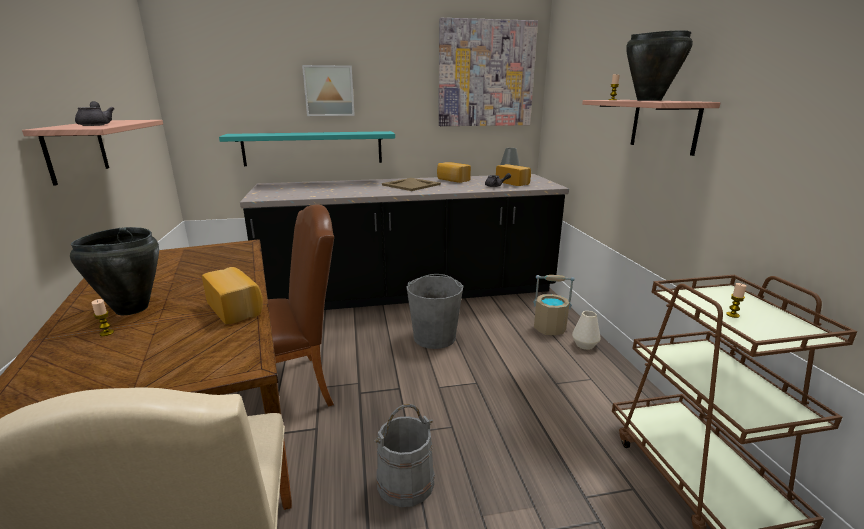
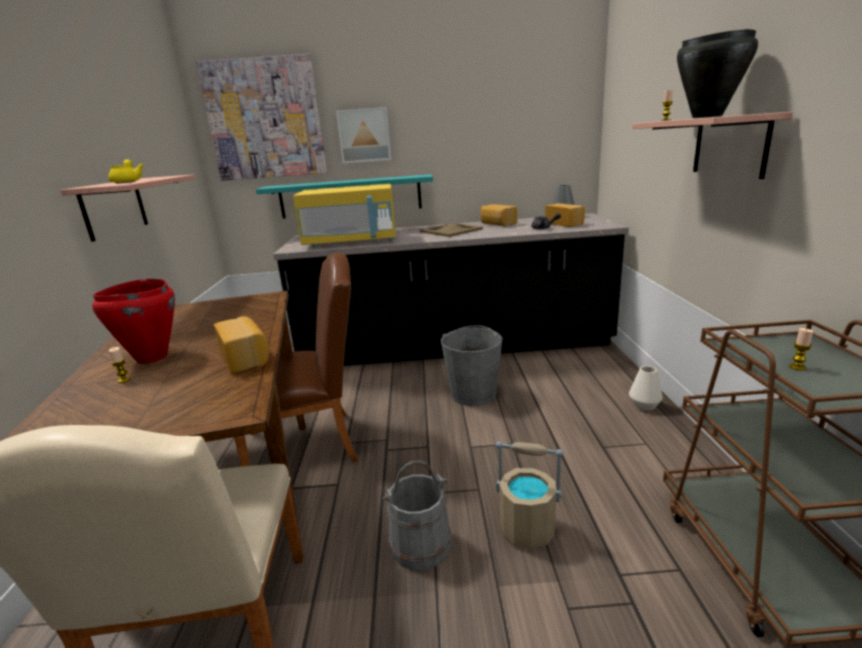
camera: 10 degrees right, 0 degrees up
black cooking pot [70,227,159,315] -> red cooking pot [92,278,175,364]
grey teapot [75,101,115,126] -> yellow teapot [108,159,144,183]
picture [439,18,538,126] -> picture moved to [196,54,327,181]
beige bucket [533,275,575,335] -> beige bucket moved to [495,441,563,548]
none -> yellow microwave [293,184,396,248]

